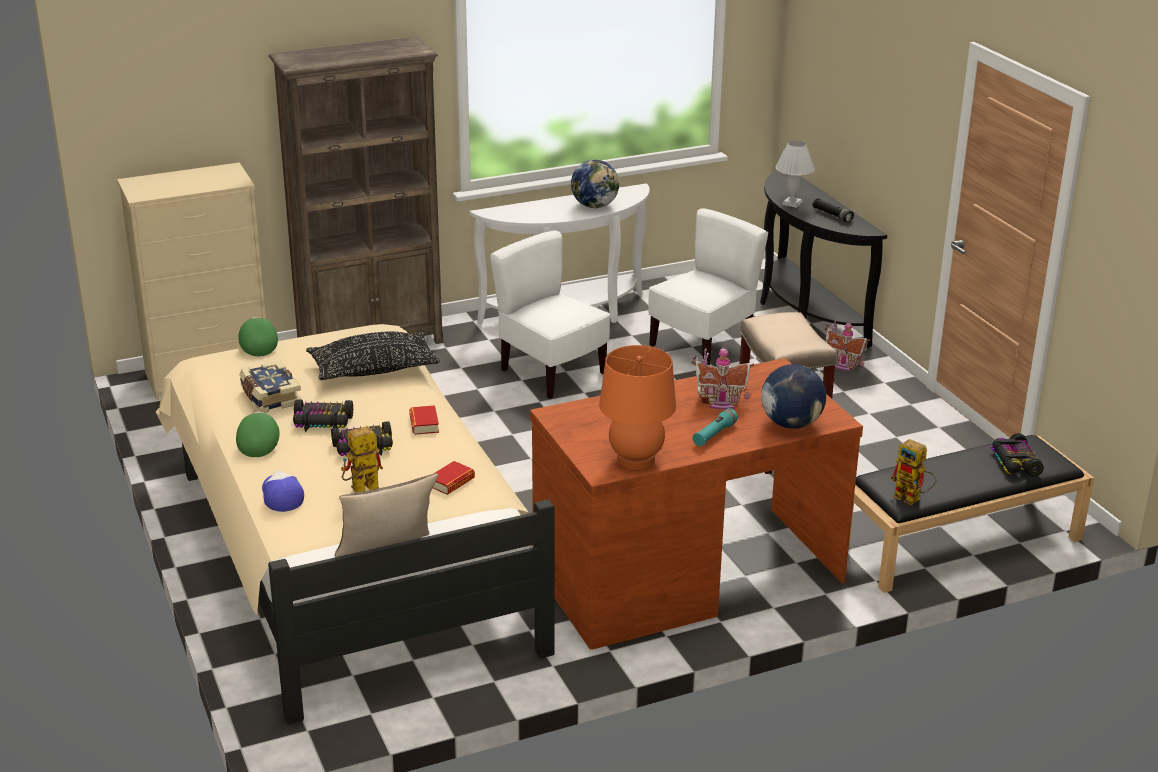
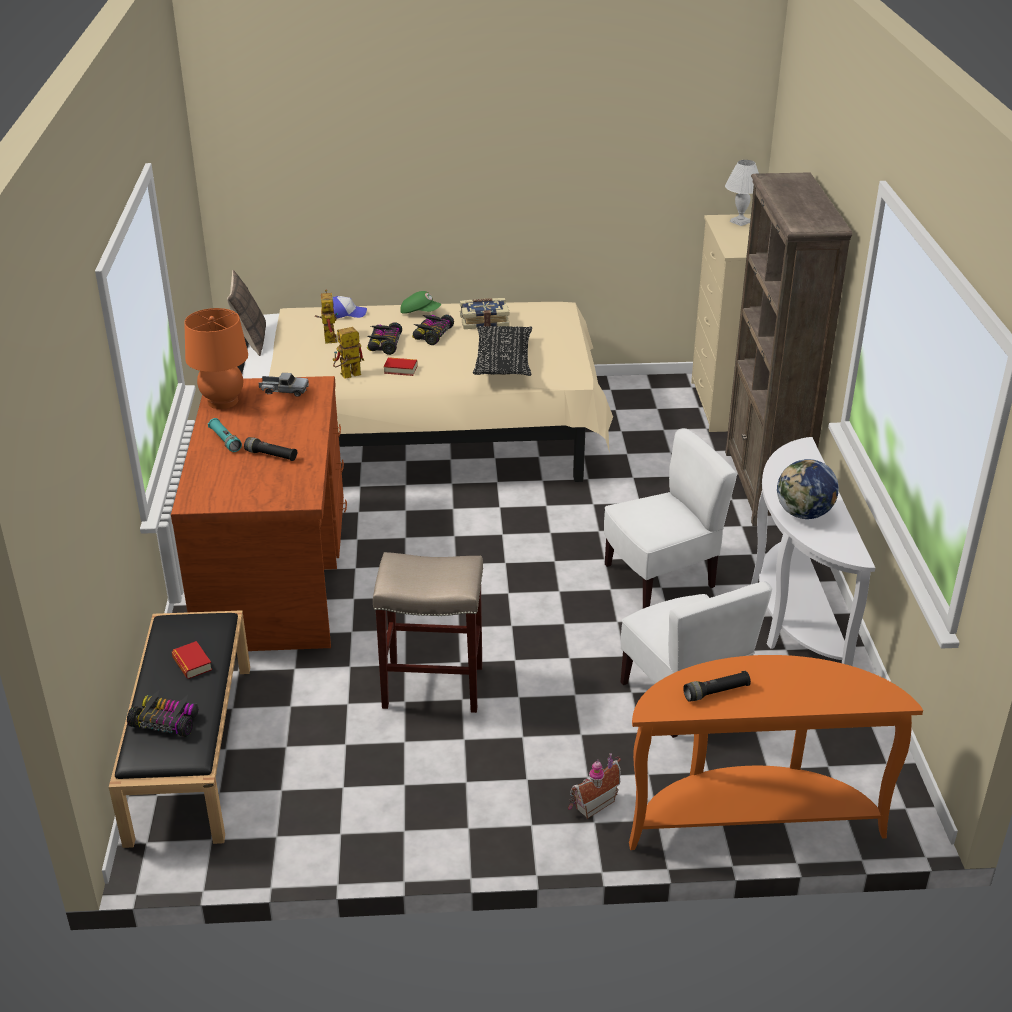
camera: 110 degrees right, 5 degrees up
green cap [238,317,278,356] -> none
book [433,461,475,495] -> book moved to [172,641,212,679]
toy house [692,346,754,409] -> black flashlight [244,437,298,461]
black console table [760,170,887,348] -> orange console table [629,655,923,850]
globe [761,364,826,429] -> none
white table lamp [776,140,815,208] -> white table lamp moved to [725,160,759,226]
toy robot [890,439,937,505] -> toy robot moved to [333,327,364,379]
none -> toy truck [258,373,309,397]

